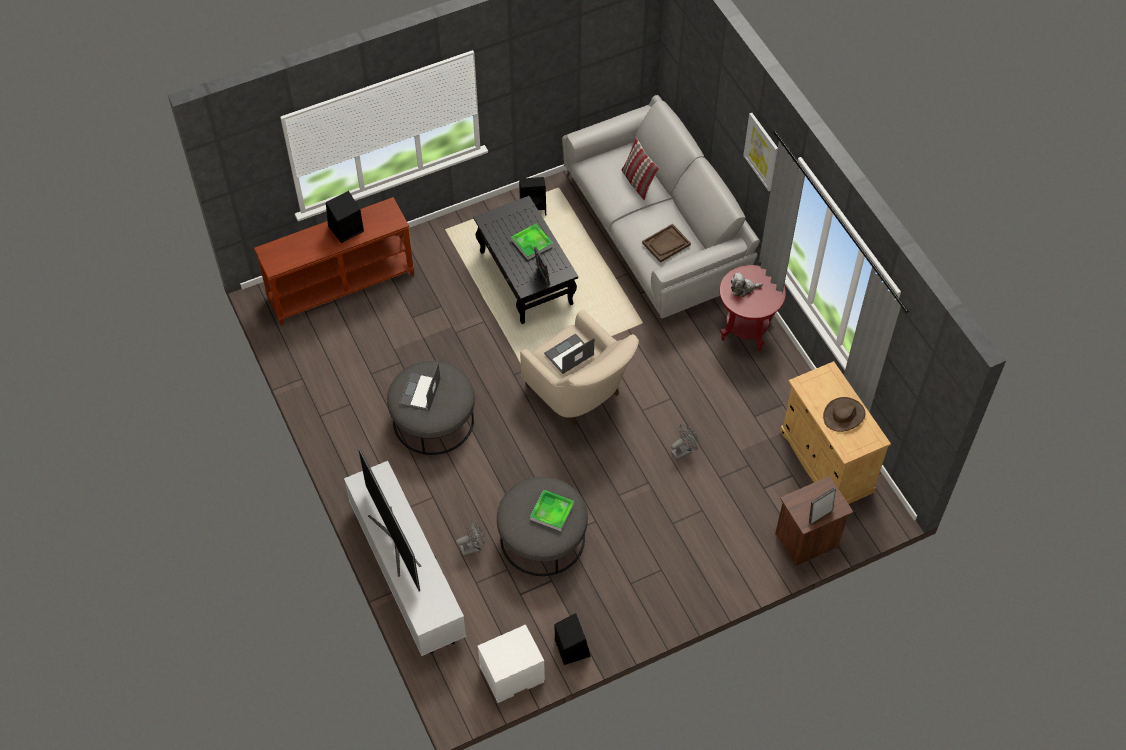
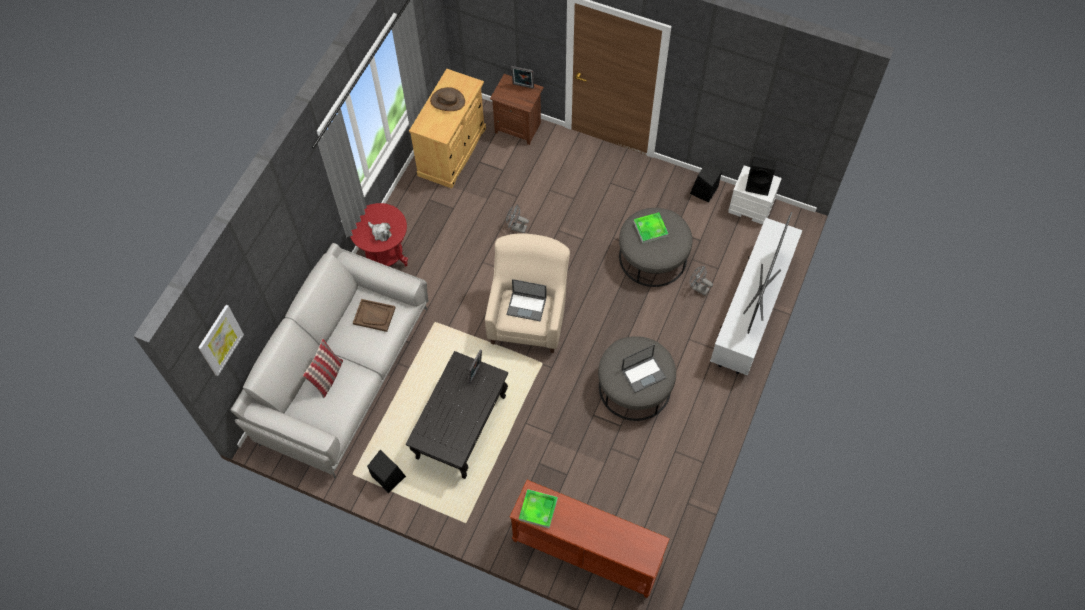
camera: 130 degrees left, 5 degrees up
black speaker [326,191,364,243] -> black speaker moved to [745,157,776,196]
tray [511,224,553,260] -> tray moved to [519,489,558,528]
picture [743,113,778,191] -> picture moved to [198,305,244,376]

